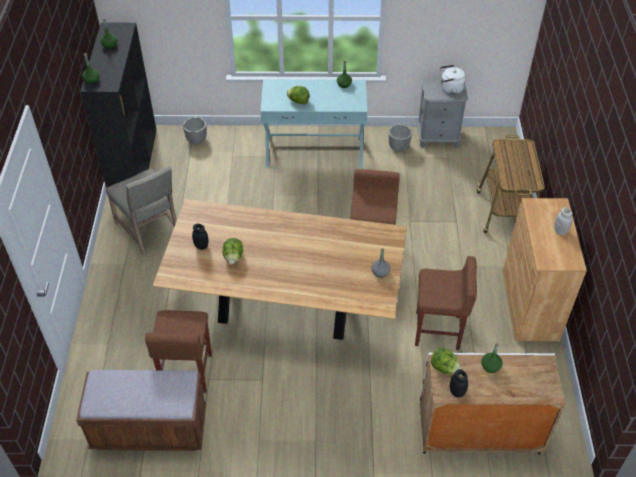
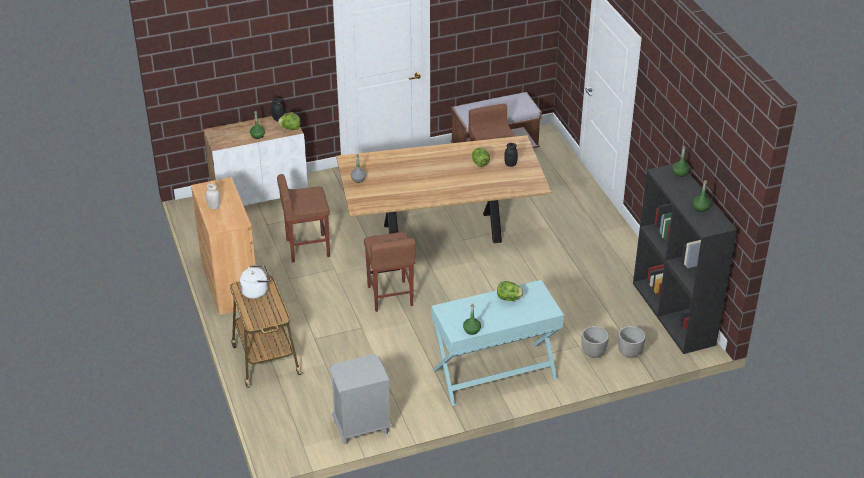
camera: 160 degrees right, 10 degrees down
beige chair [106,166,177,256] -> none
planter [389,124,412,152] -> planter moved to [581,326,609,358]
white kettle [440,65,466,95] -> white kettle moved to [240,265,270,299]

